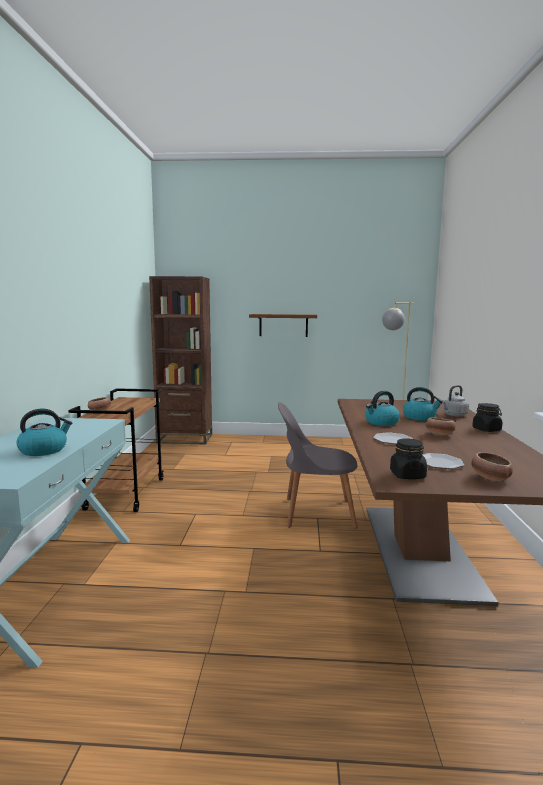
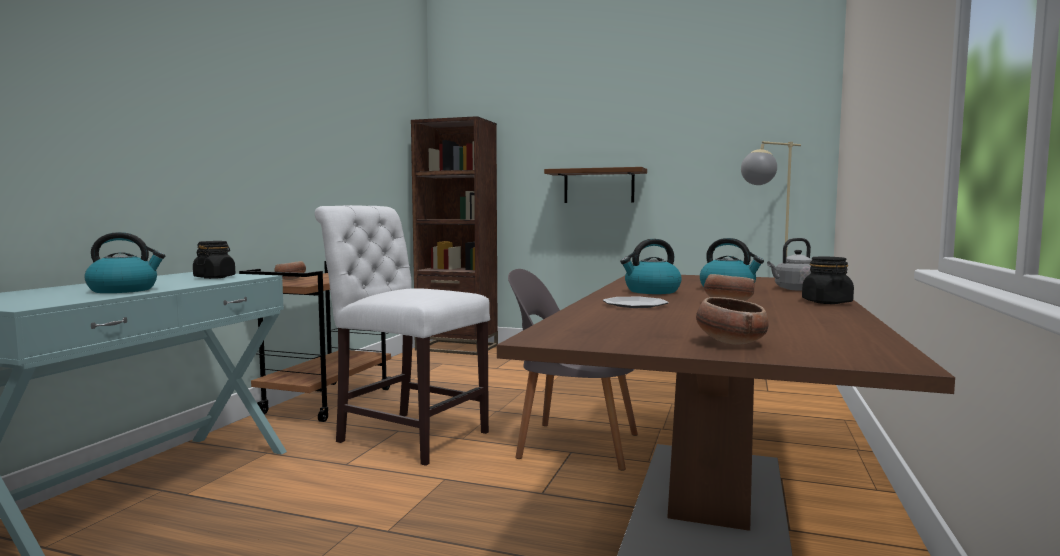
camera: 15 degrees right, 5 degrees down
black jar [390,438,427,479] -> black jar moved to [193,241,235,279]
plate [422,453,464,469] -> none
none -> white chair [315,205,490,466]

